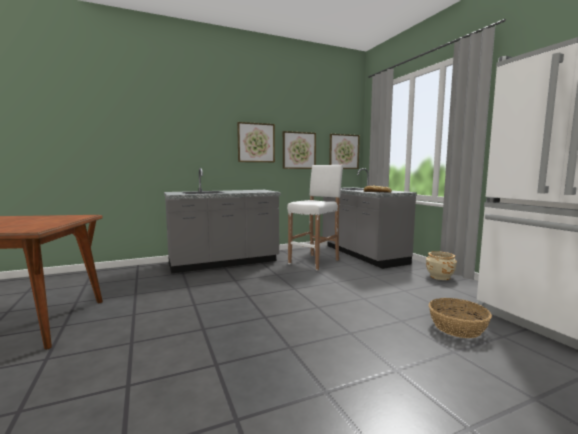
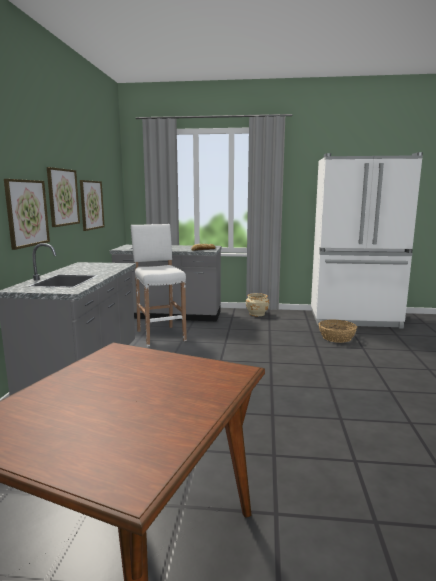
camera: 60 degrees left, 5 degrees up
picture [329,134,360,169] -> picture moved to [4,179,50,250]

